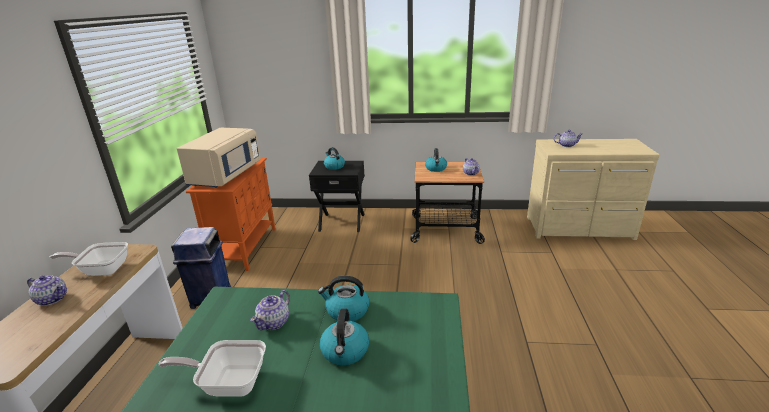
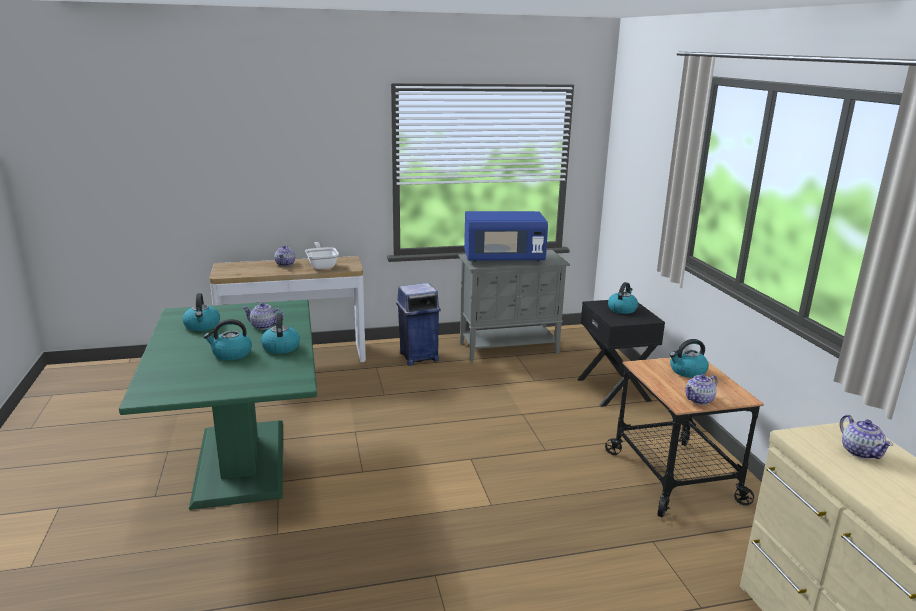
camera: 70 degrees right, 5 degrees down
frying pan [158,340,266,397] -> kettle [182,293,220,331]
beige microwave [177,128,261,188] -> blue microwave [464,211,548,262]
orange cabinet [186,158,276,271] -> grey cabinet [458,250,570,362]

